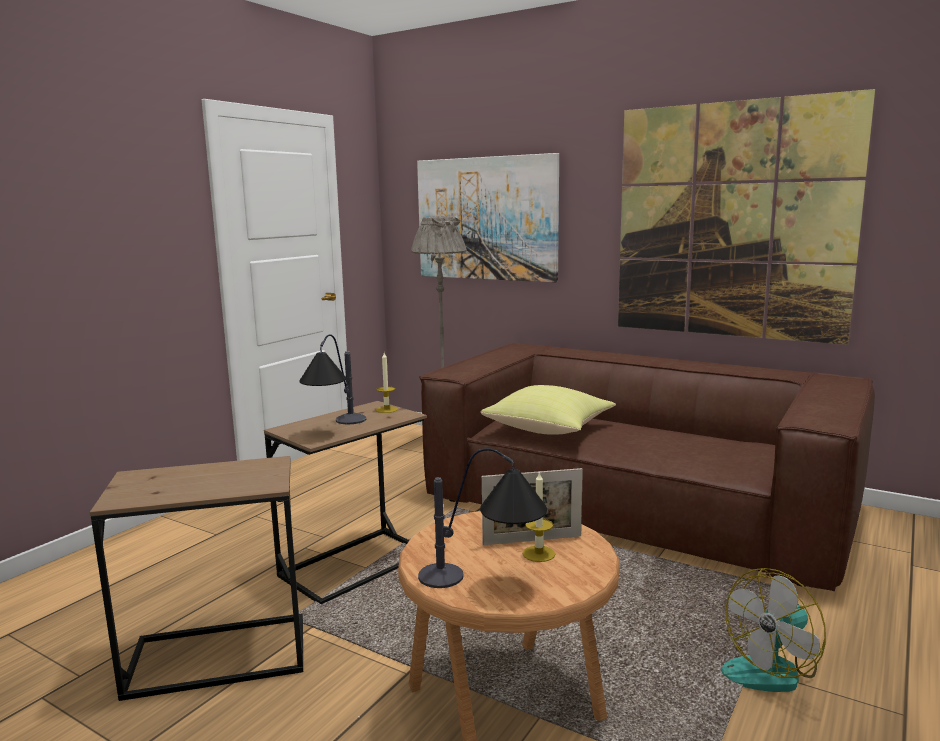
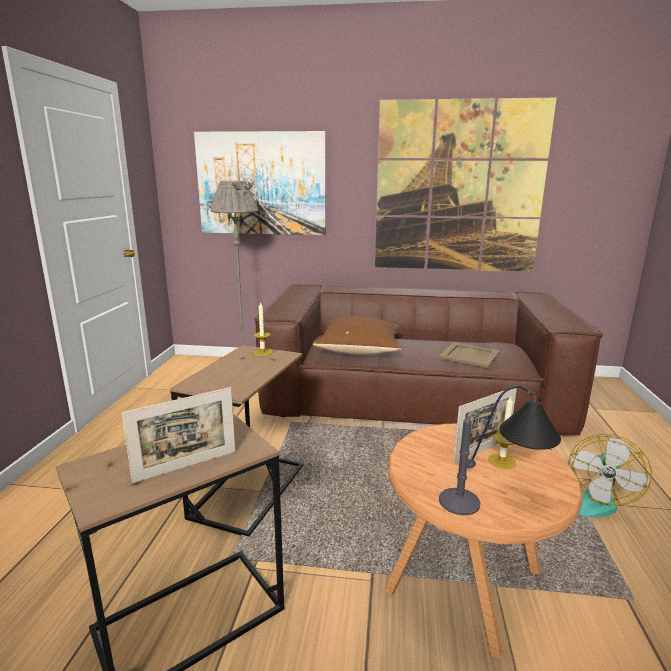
camera: 25 degrees left, 5 degrees up
table lamp [299,334,366,424] -> none
yellow pillow [480,385,616,435] -> brown pillow [312,316,402,355]
none -> picture frame [122,387,236,483]
none -> beige tray [439,342,500,368]

